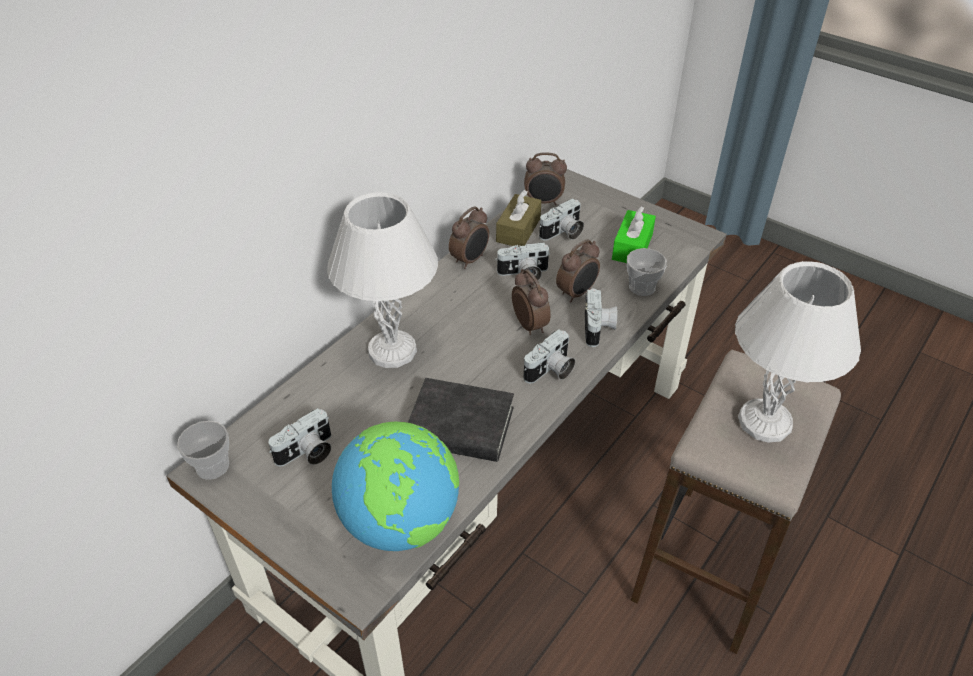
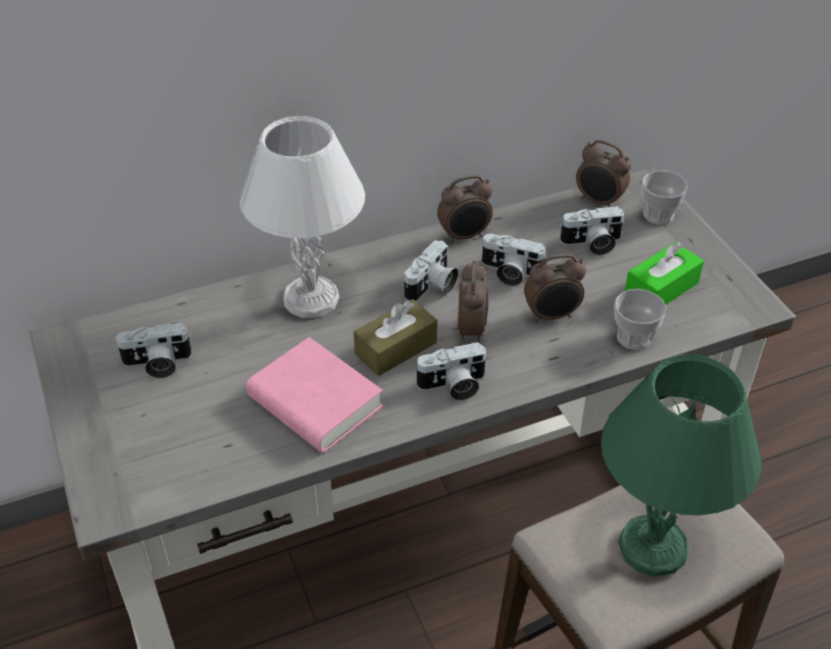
camera: 30 degrees right, 0 degrees up
cup [177,421,229,480] -> cup moved to [642,171,688,225]
globe [332,422,459,551] -> none
black book [408,378,514,462] -> pink book [246,337,383,453]
brown tissue box [496,190,542,247] -> brown tissue box moved to [354,299,437,376]
camera [585,288,618,347] -> camera moved to [404,240,458,301]
white table lamp [735,261,861,443] -> green table lamp [601,354,761,577]

